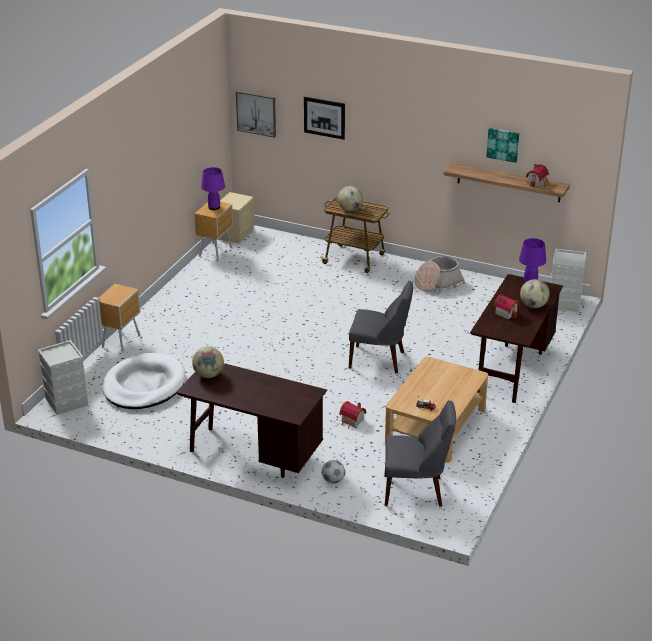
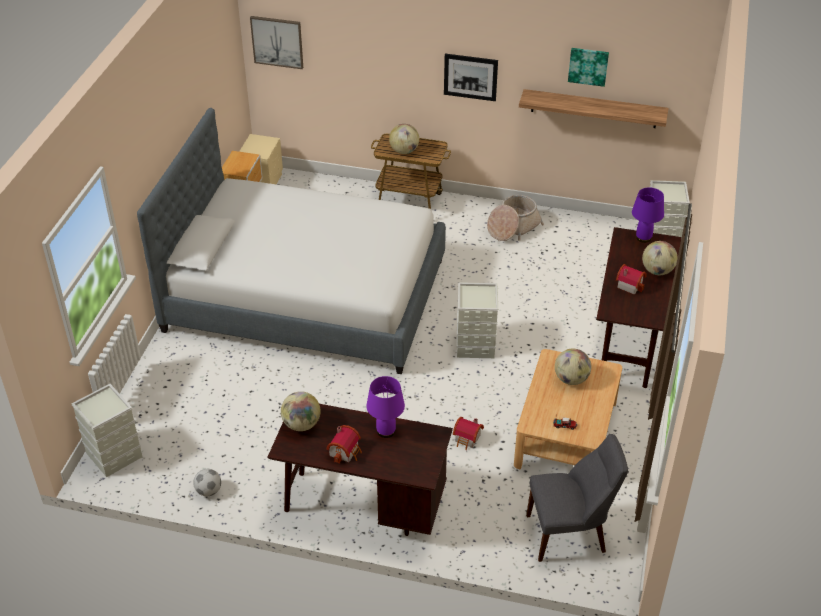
camera: 10 degrees left, 10 degrees up
brown nightstand [99,284,140,353] -> none
white dog bed [102,353,185,409] -> none
purple table lamp [201,167,225,210] -> purple table lamp moved to [366,376,405,438]
picture [304,97,345,140] -> picture moved to [444,54,498,101]
football [322,460,345,483] -> football moved to [193,469,221,496]
grey chair [349,281,413,373] -> grey storage box [457,282,498,358]
toy house [526,164,549,187] -> toy house moved to [326,425,362,463]
none -> bed [137,108,446,374]
none -> globe [555,349,591,385]

